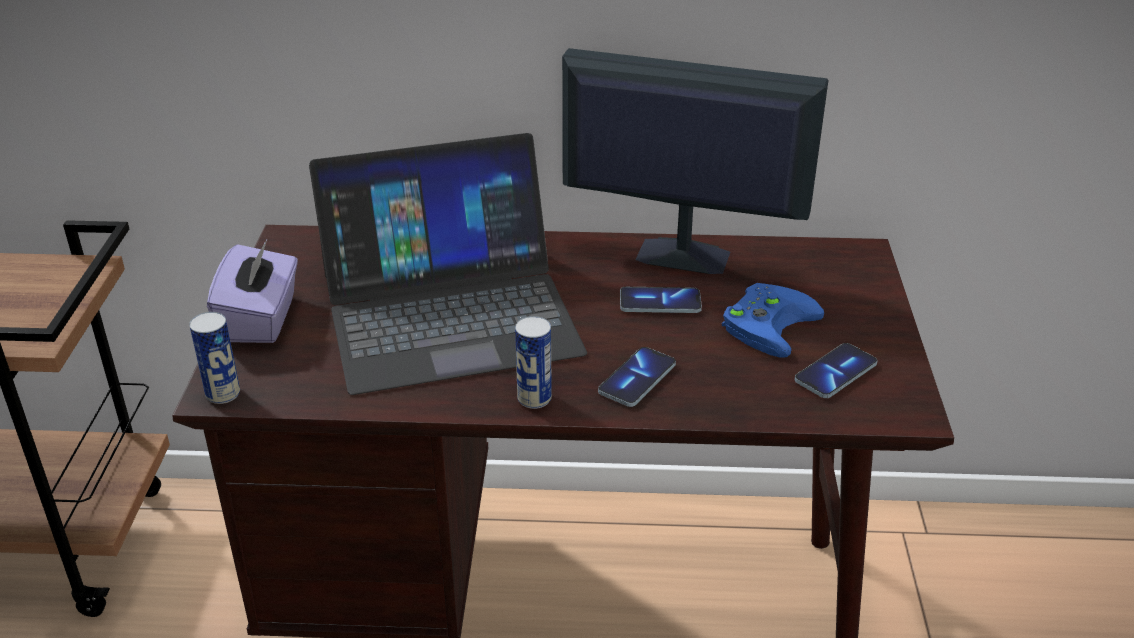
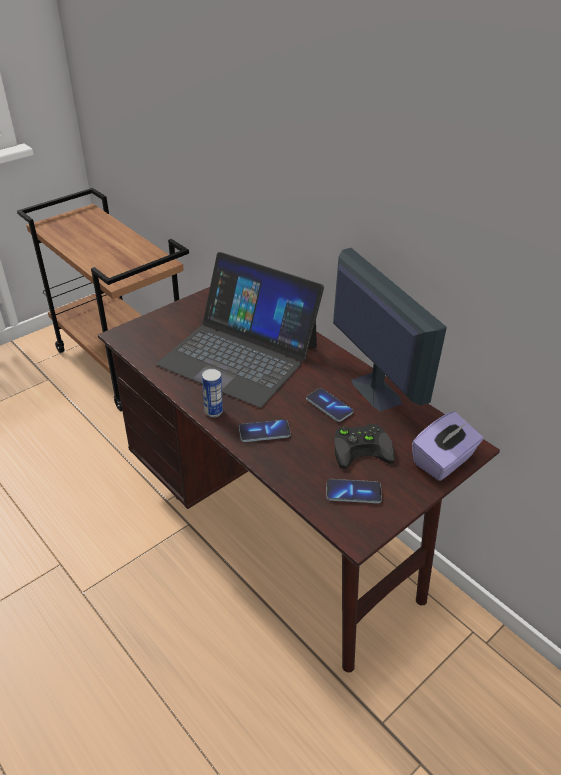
camera: 45 degrees right, 5 degrees up
can [189,312,240,404] -> none
purple tissue box [207,240,298,343] -> purple tissue box moved to [412,412,483,481]
blue game controller [722,283,824,358] -> black game controller [334,424,395,469]

